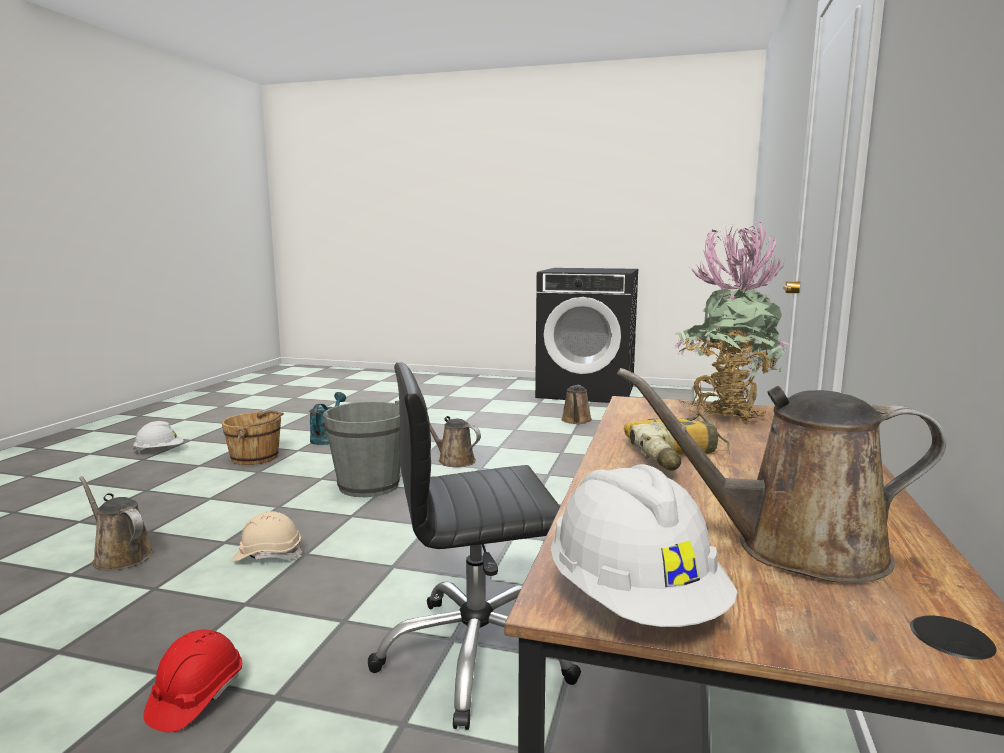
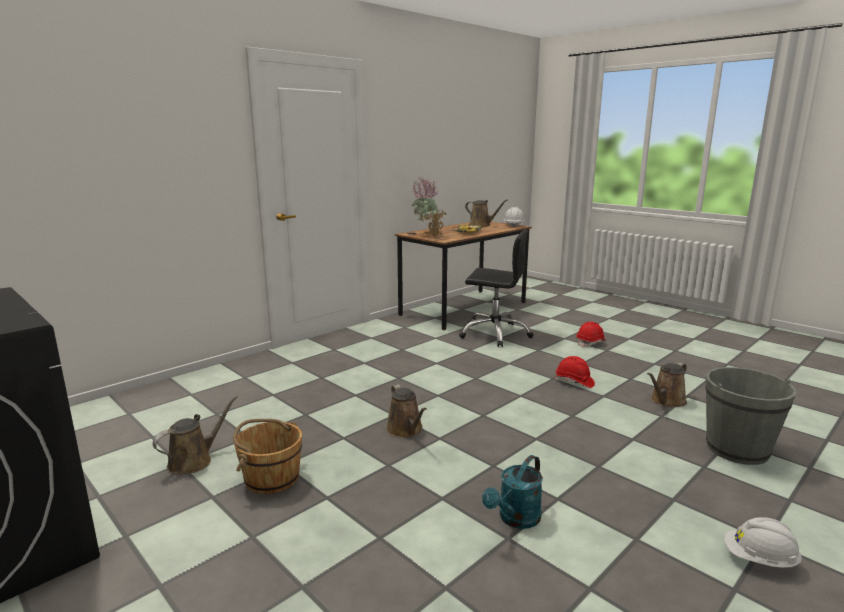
camera: 150 degrees left, 5 degrees up
brown watering can [79,476,153,570] -> brown watering can turned 75 degrees clockwise [647,362,687,407]
brown bucket [222,410,284,465] -> brown bucket moved to [233,419,302,494]
beige hard hat [232,511,303,562] -> red hard hat [555,356,595,388]
grey bucket [323,401,401,497] -> grey bucket moved to [705,367,797,465]

